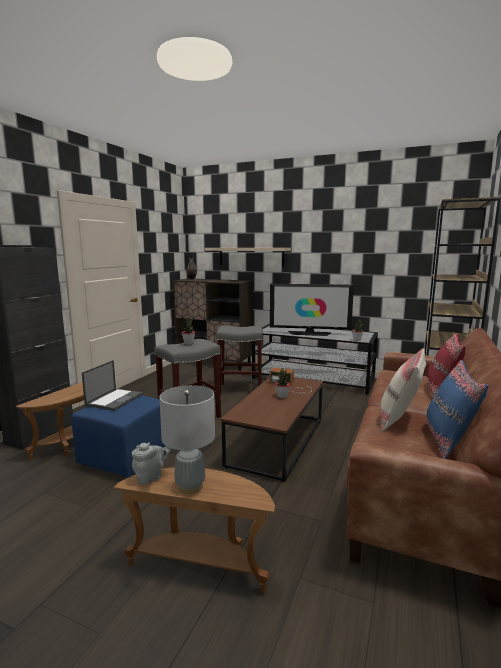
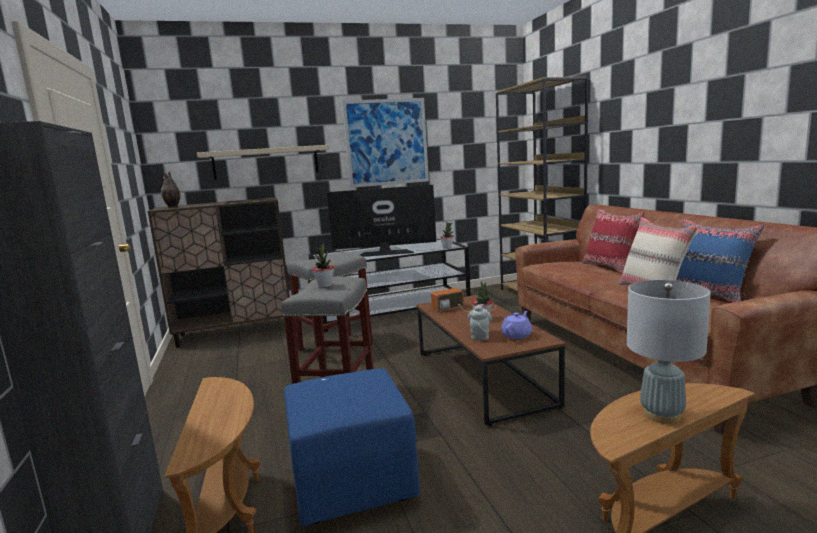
camera: 40 degrees left, 0 degrees up
laptop [82,360,143,411] -> none
grey teapot [132,442,171,485] -> grey teapot moved to [468,304,492,340]
television [270,284,354,336] -> television turned 150 degrees counterclockwise [327,185,436,257]
none -> picture [342,98,429,188]
none -> purple teapot [501,311,532,339]

